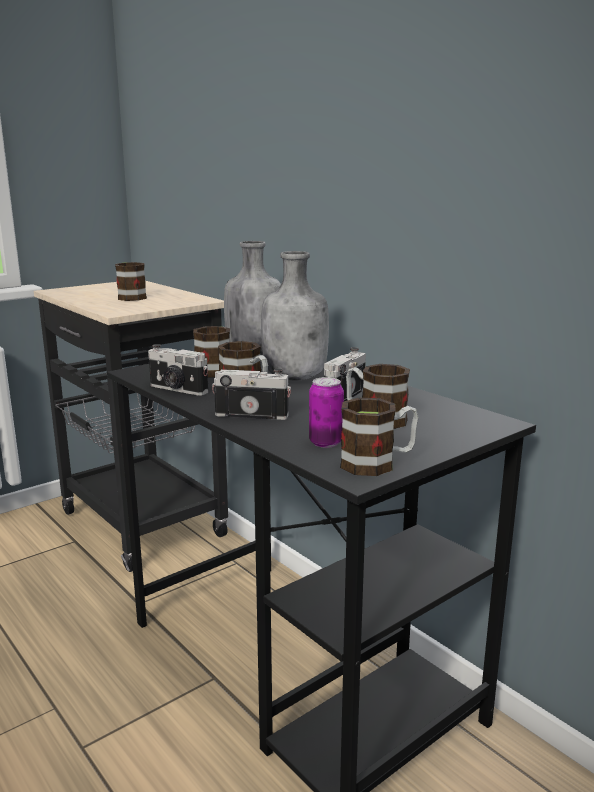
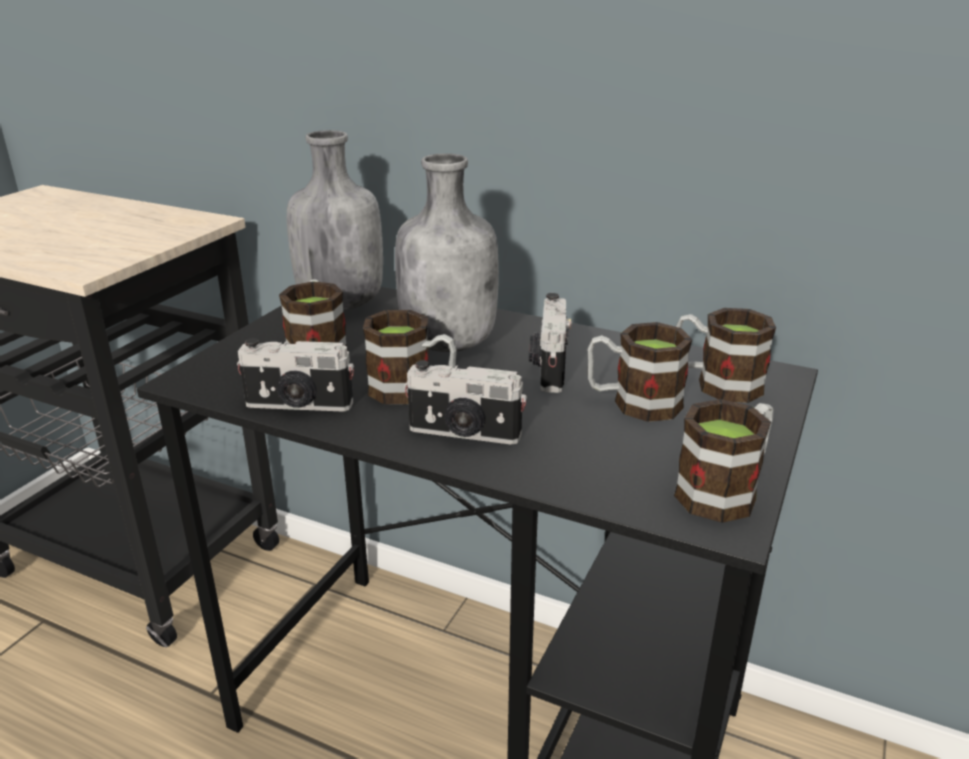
camera: 25 degrees left, 10 degrees up
mug [115,262,147,301] -> mug moved to [676,308,776,403]
camera [212,368,291,420] -> camera turned 150 degrees counterclockwise [405,360,527,445]
can [309,377,344,448] -> none

